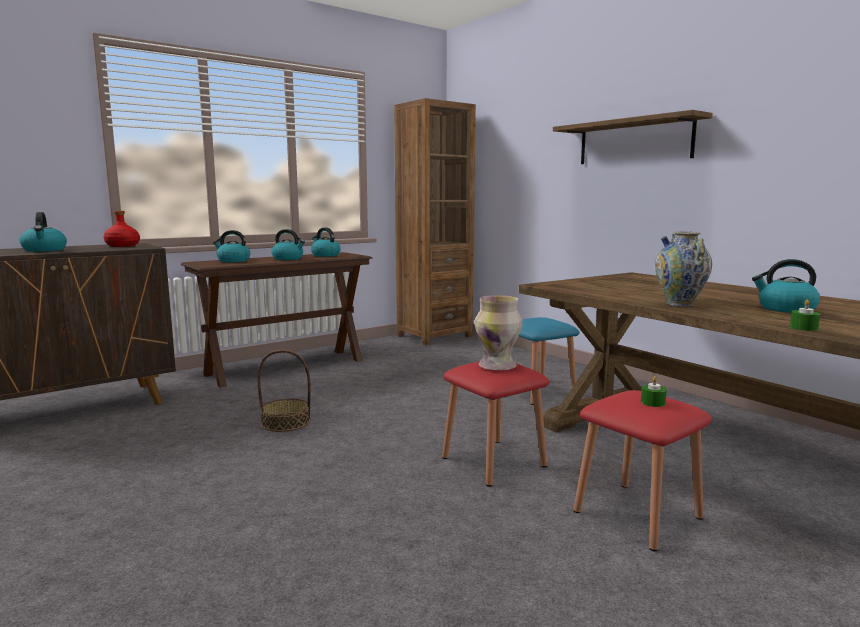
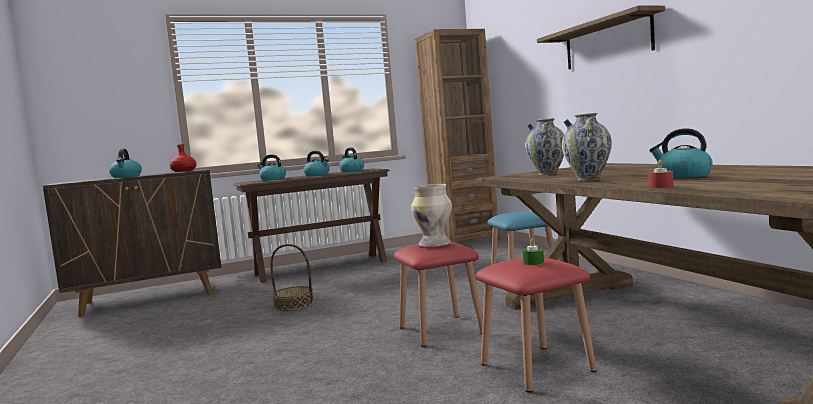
camera: 15 degrees right, 5 degrees down
green candle [790,300,820,331] -> red candle [648,160,673,188]
none -> vase [525,118,564,175]

